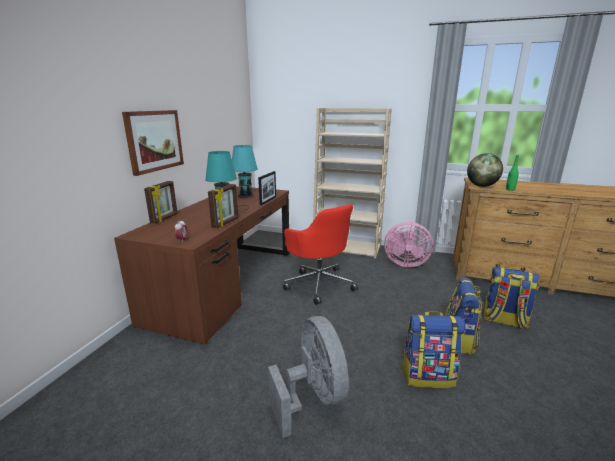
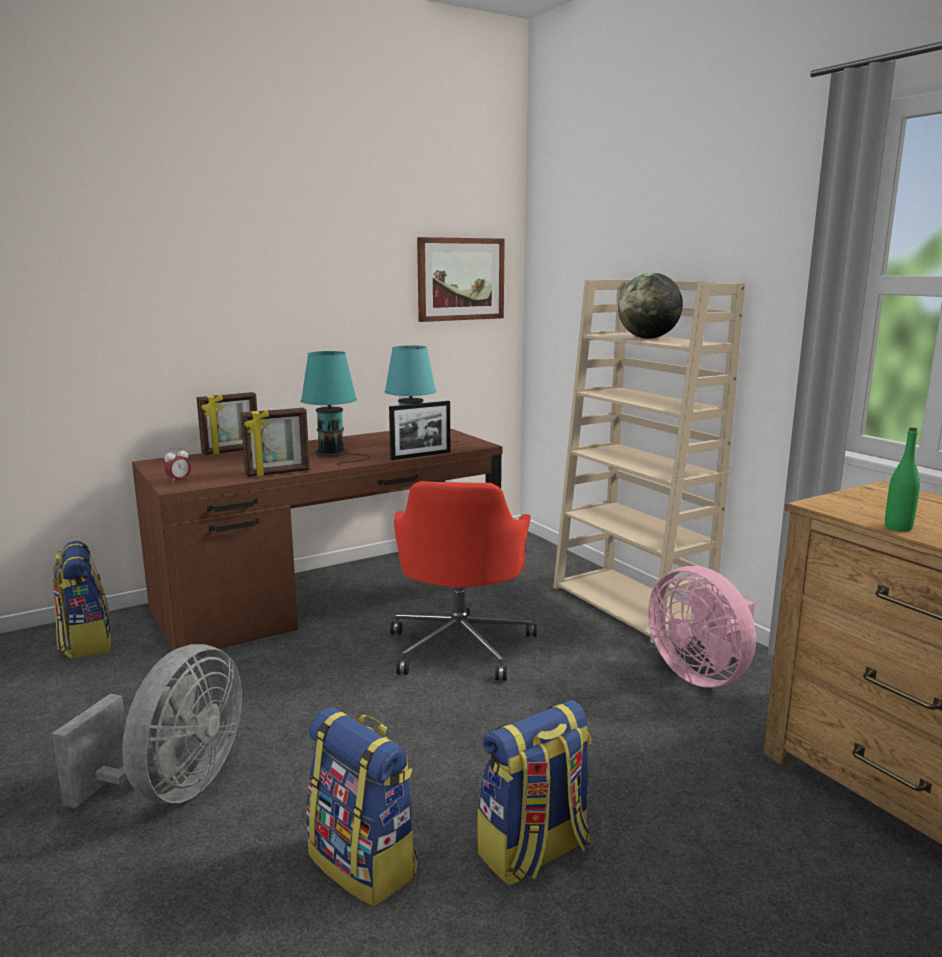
camera: 40 degrees right, 5 degrees down
picture [122,110,184,176] -> picture moved to [417,237,505,322]
globe [467,153,503,187] -> globe moved to [618,273,683,339]
backpack [484,267,540,329] -> backpack moved to [53,541,111,659]

